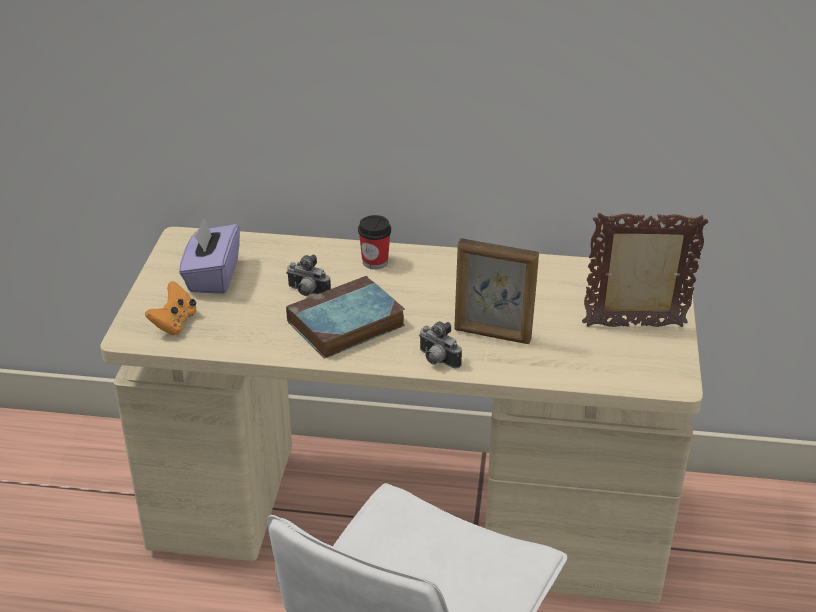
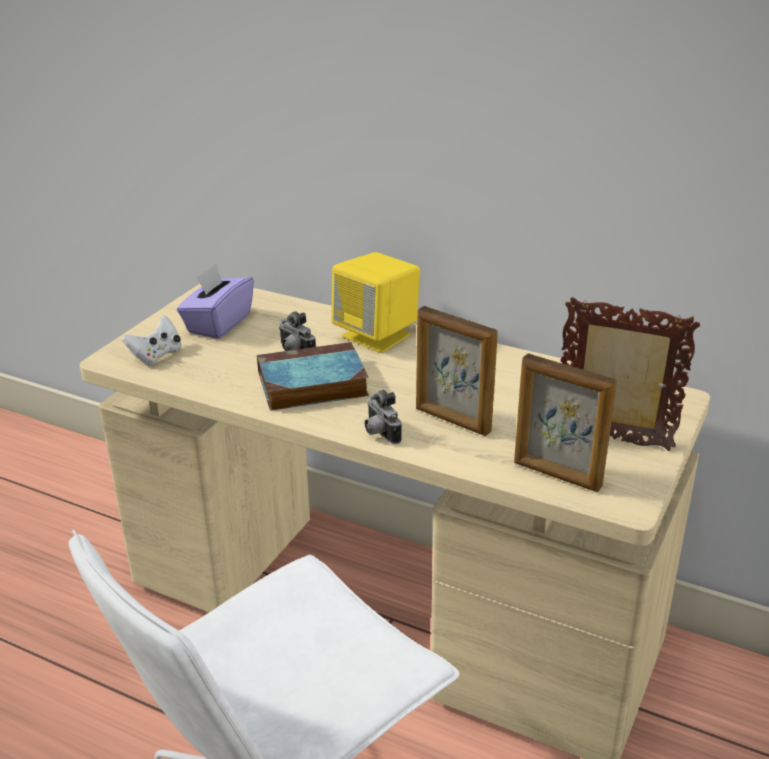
camera: 20 degrees right, 5 degrees down
orange game controller [145,281,196,335] -> white game controller [123,315,181,365]
cup [358,215,391,269] -> yellow speaker [331,252,420,353]
none -> picture frame [514,353,617,492]

